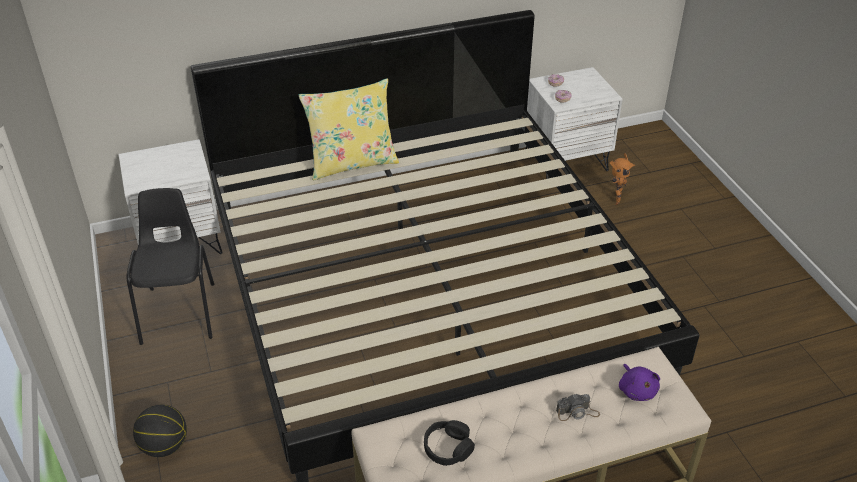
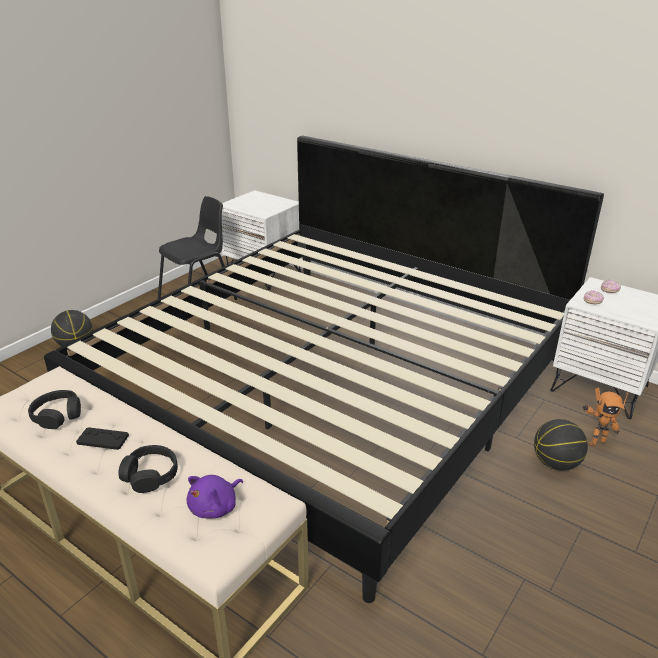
camera: 55 degrees right, 10 degrees down
yellow pillow [299,78,399,180] -> none
camera [556,394,600,421] -> black headphones [118,445,178,493]
none -> black game controller [76,427,129,450]
none -> basketball [534,419,588,471]

